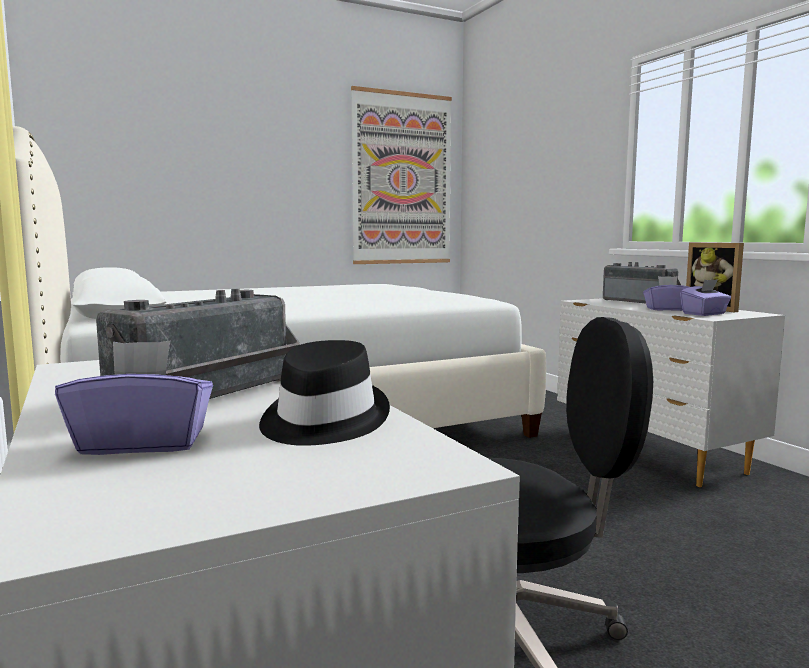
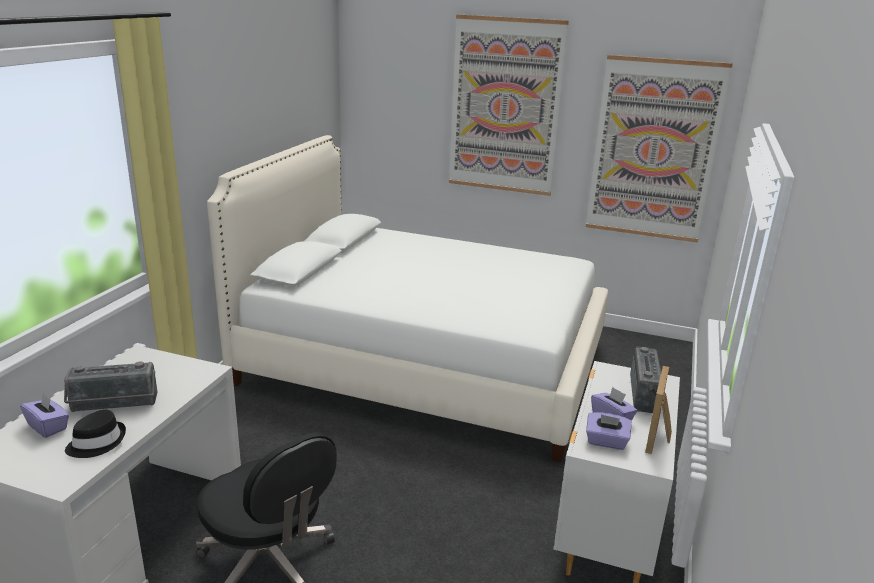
camera: 45 degrees right, 15 degrees up
none -> picture [449,14,569,196]

